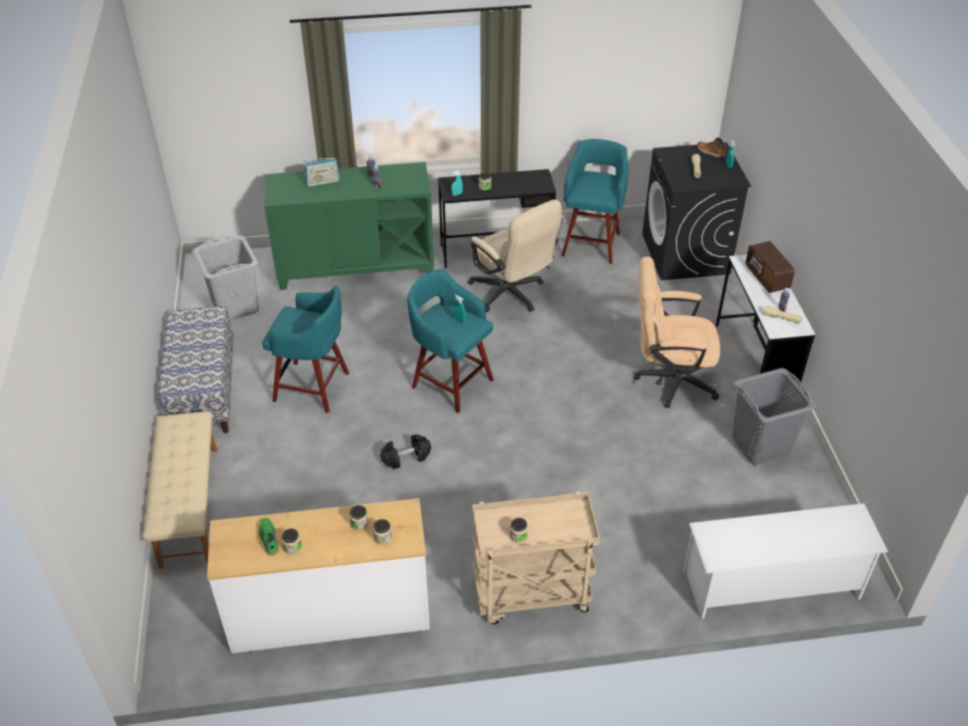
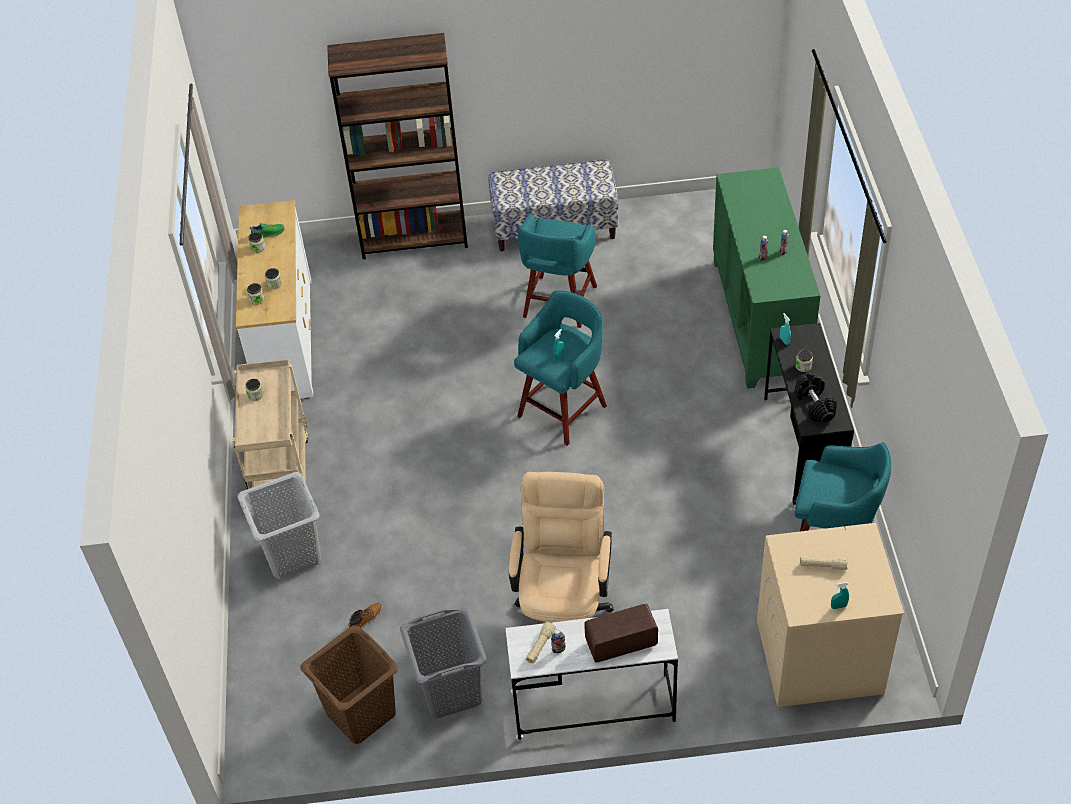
camera: 95 degrees right, 5 degrees up
beige bench [143,411,217,569] -> brown bookcase [327,33,468,259]
grey laundry basket [193,236,259,321] -> grey laundry basket moved to [238,472,322,579]
radio [304,158,340,187] -> none
black dumbbell [380,434,431,469] -> black dumbbell moved to [795,373,837,422]
beige office chair [468,199,562,312] -> none
black washing machine [642,142,751,280] -> beige washing machine [757,523,904,707]
white shoe rack [683,503,888,619] -> none
boot [697,138,727,158] -> boot moved to [348,603,383,629]
none -> brown laundry basket [300,625,398,744]

